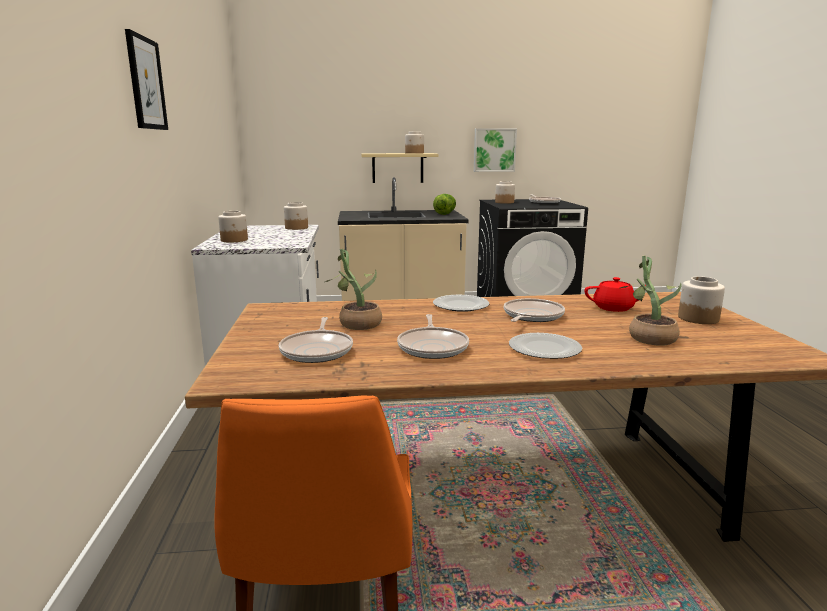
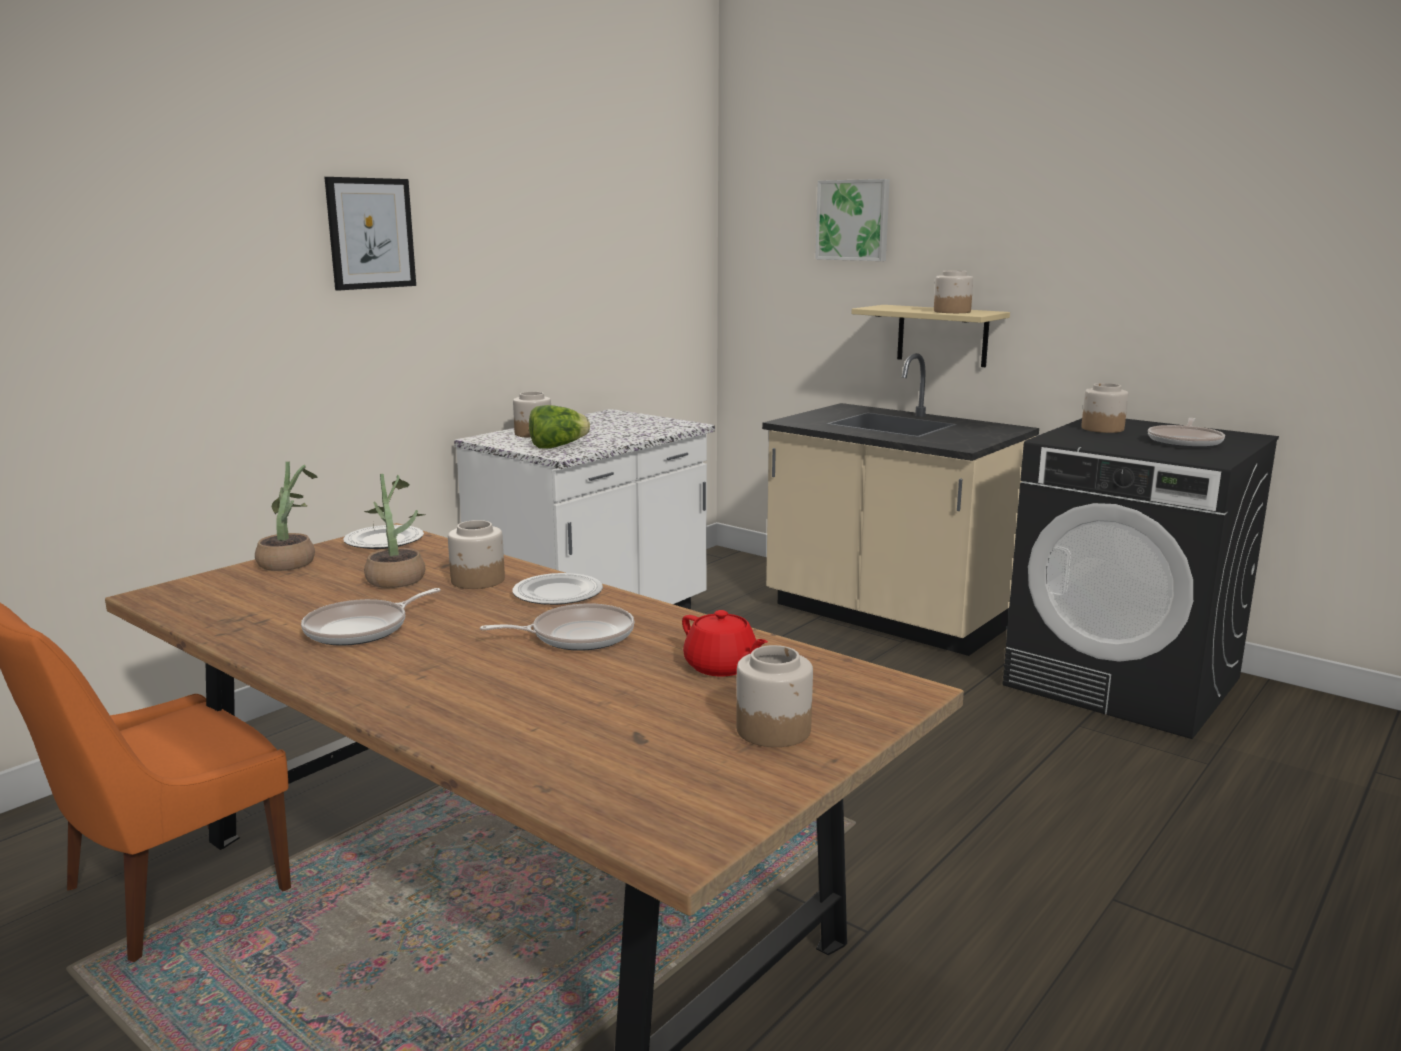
camera: 45 degrees right, 0 degrees up
frying pan [279,317,353,363] -> none
jar [284,202,308,230] -> jar moved to [448,520,505,589]
lettuce [433,194,456,215] -> lettuce moved to [529,405,590,449]
picture [474,128,517,172] -> picture moved to [815,179,890,261]
plate [509,333,582,359] -> plate moved to [343,525,424,549]
potted plant [620,256,681,346] -> potted plant moved to [255,461,317,571]

